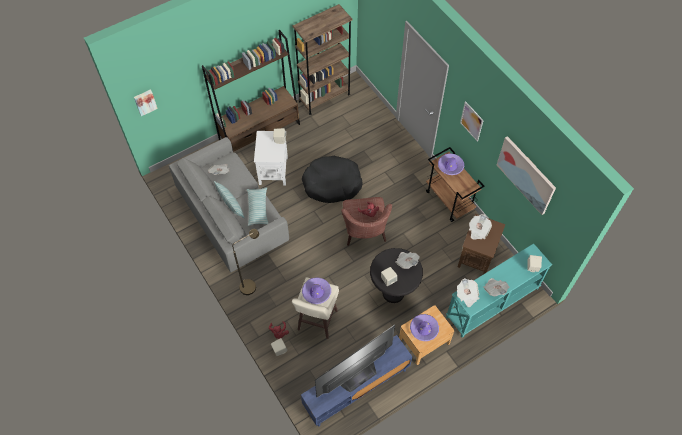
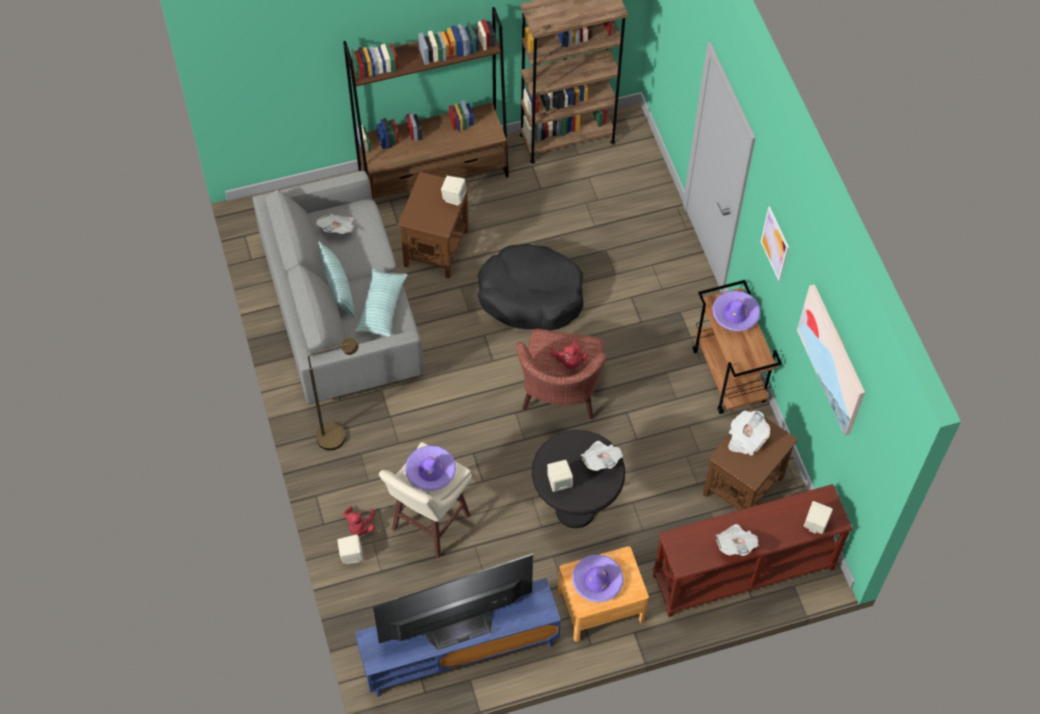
camera: 15 degrees right, 0 degrees up
picture [134,89,158,116] -> none
white side table [254,131,288,185] -> brown side table [398,172,470,279]
turquoise console table [446,243,552,338] -> brown console table [652,484,853,617]
newspaper [457,278,479,307] -> none

